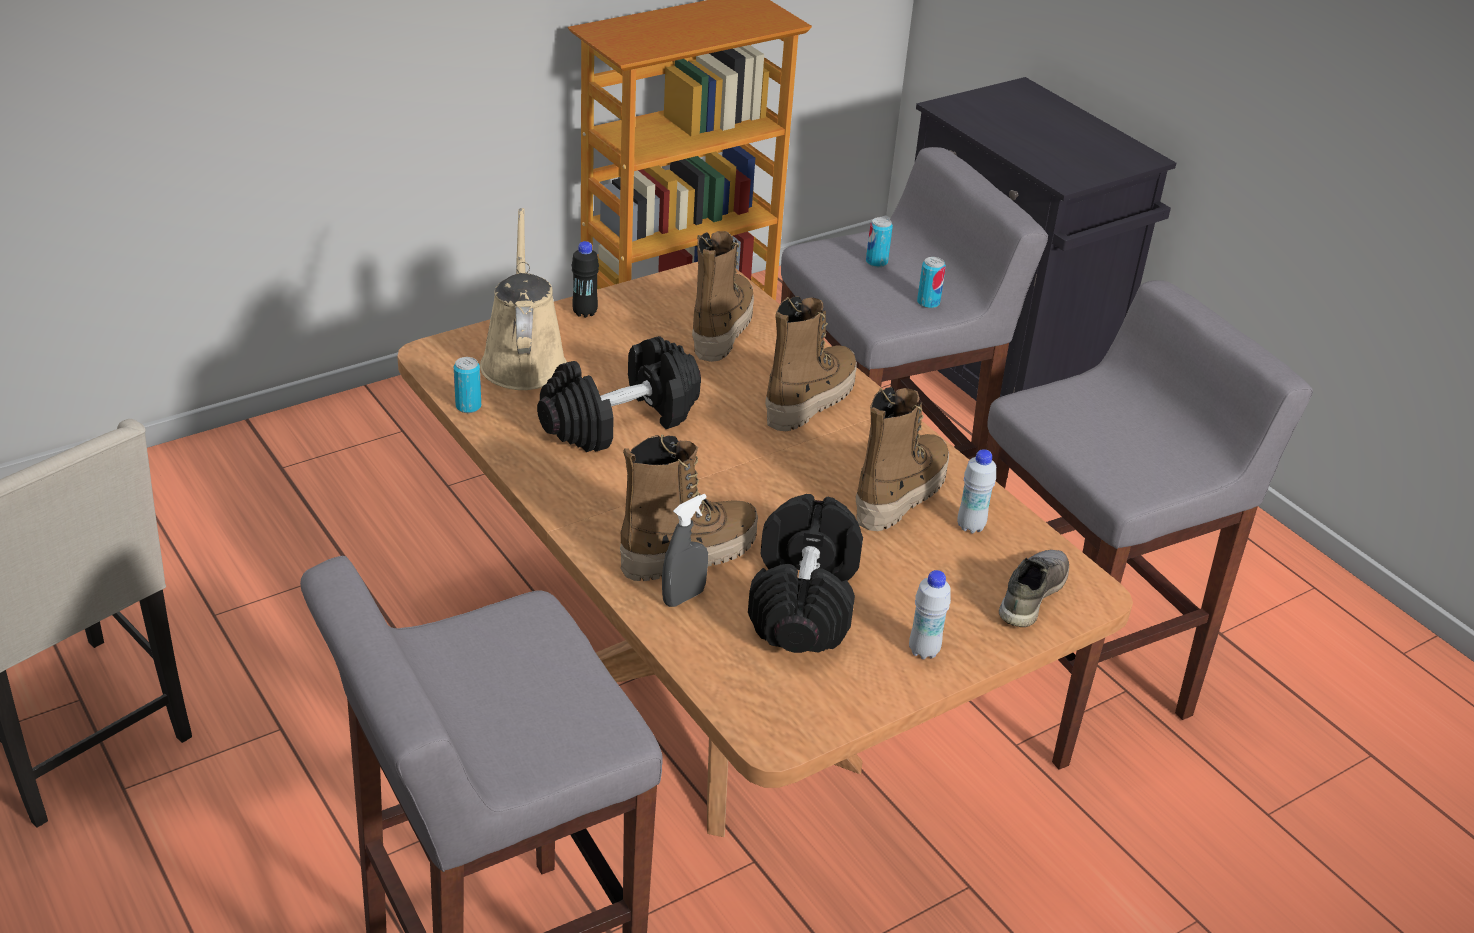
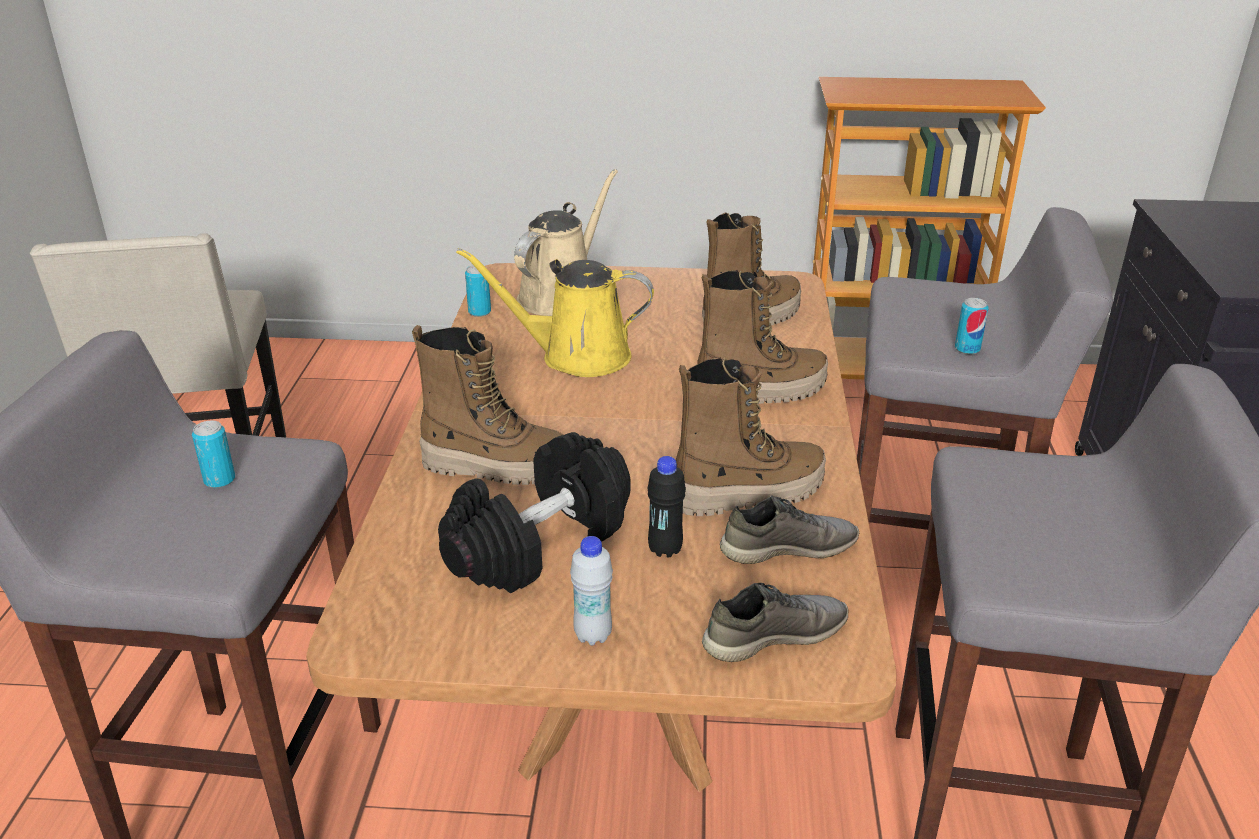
camera: 40 degrees right, 5 degrees down
black dumbbell [537,336,701,452] -> yellow watering can [456,248,654,377]
black bottle [572,241,599,318] -> black bottle moved to [647,456,686,558]
grey spray bottle [662,494,708,607] -> none
can [866,217,893,267] -> can moved to [192,420,235,488]
white bottle [957,449,996,533] -> grey shoe [720,495,859,564]

